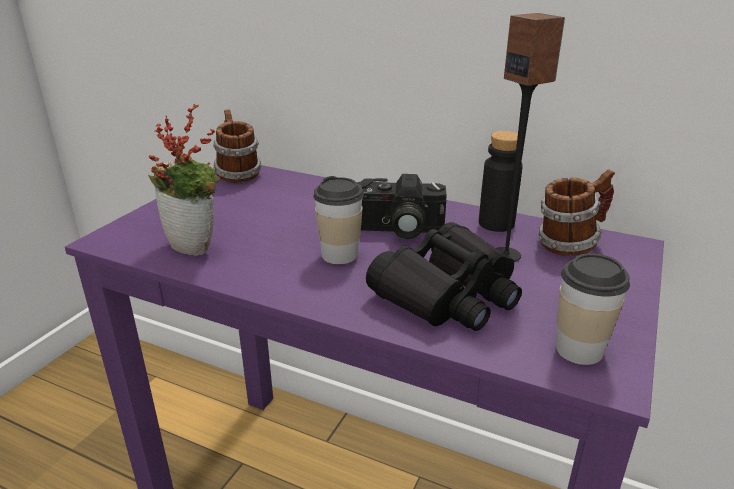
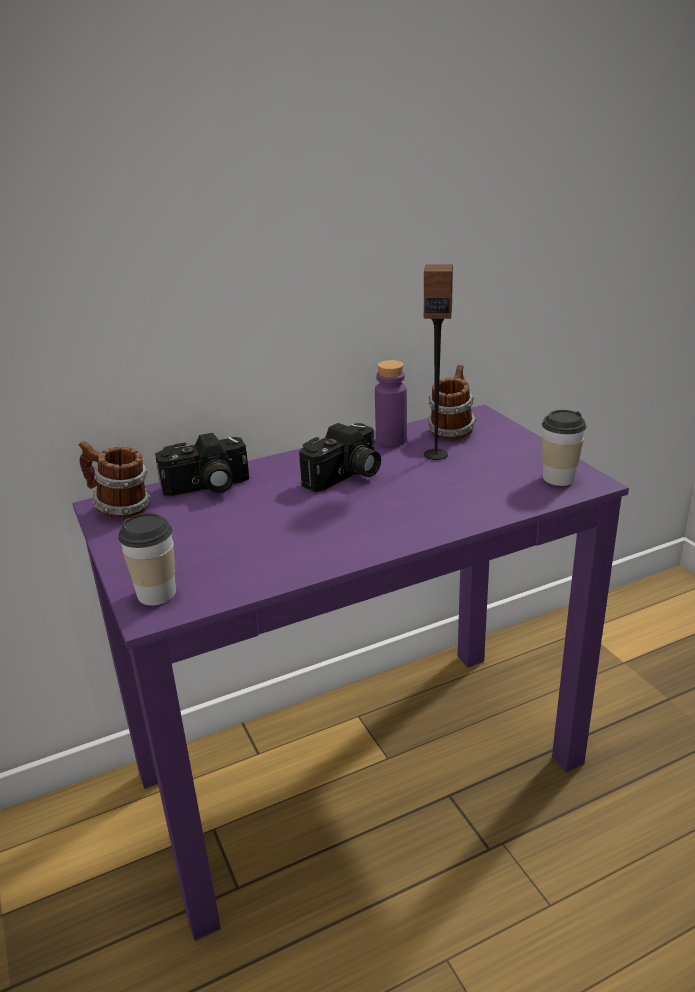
camera: 50 degrees left, 0 degrees up
potted plant [148,104,220,256] -> none
cup [313,176,364,264] -> cup moved to [118,513,176,605]
black binoculars [366,222,522,331] -> none
black bottle [479,131,523,232] -> purple bottle [375,360,407,447]
none -> camera [155,433,249,496]

